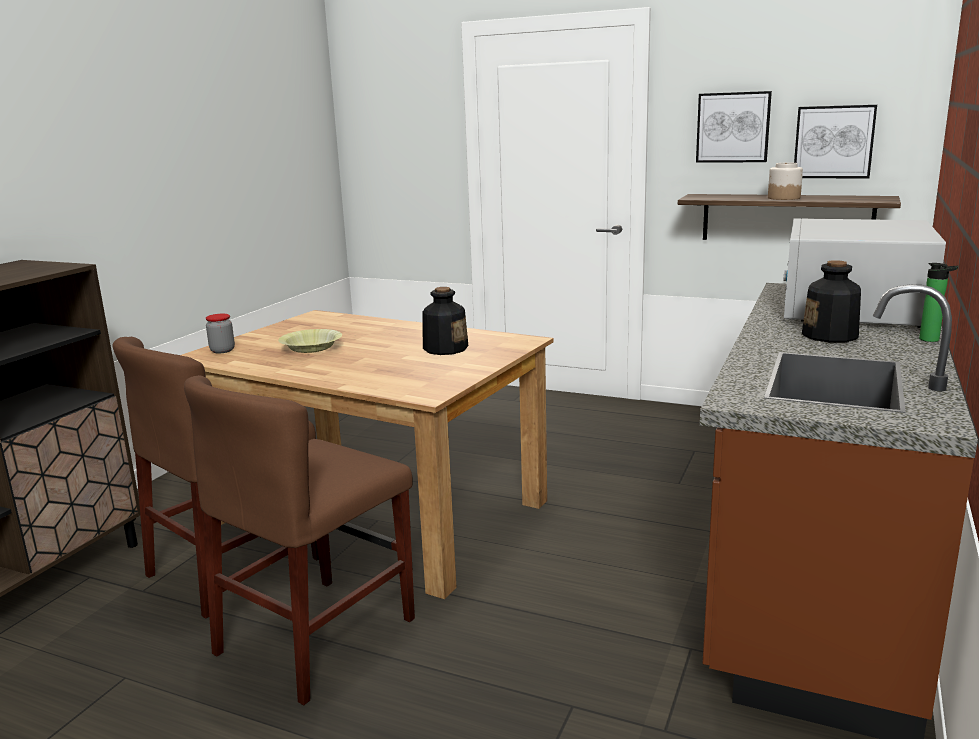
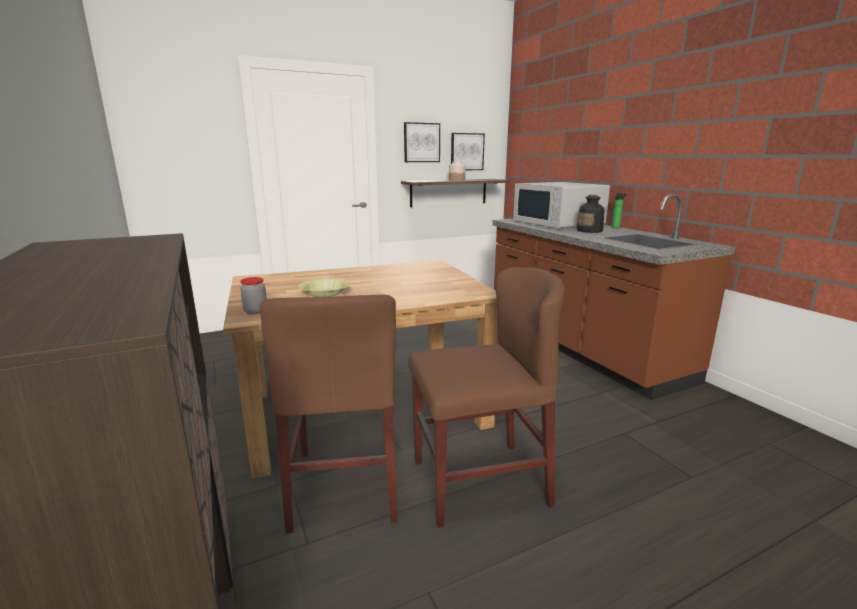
camera: 50 degrees left, 0 degrees up
brown chair [184,375,415,705] -> brown chair turned 90 degrees counterclockwise [408,267,565,528]
bottle [422,287,468,355] -> none

